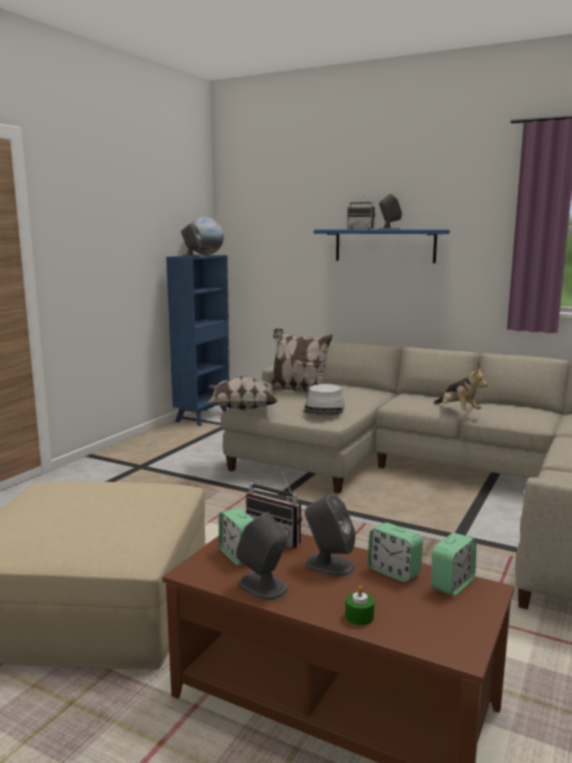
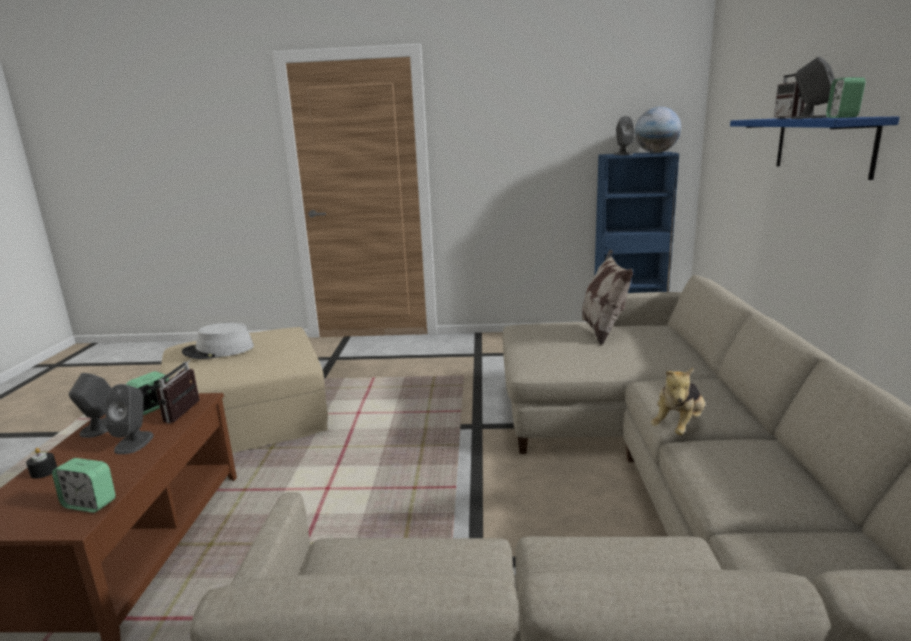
camera: 65 degrees right, 5 degrees up
pillow [207,376,278,411] -> none
grey hat [304,384,345,414] -> grey hat moved to [182,323,254,359]
green candle [345,586,375,626] -> black candle [26,448,57,479]
alarm clock [368,522,423,582] -> alarm clock moved to [826,77,866,118]

